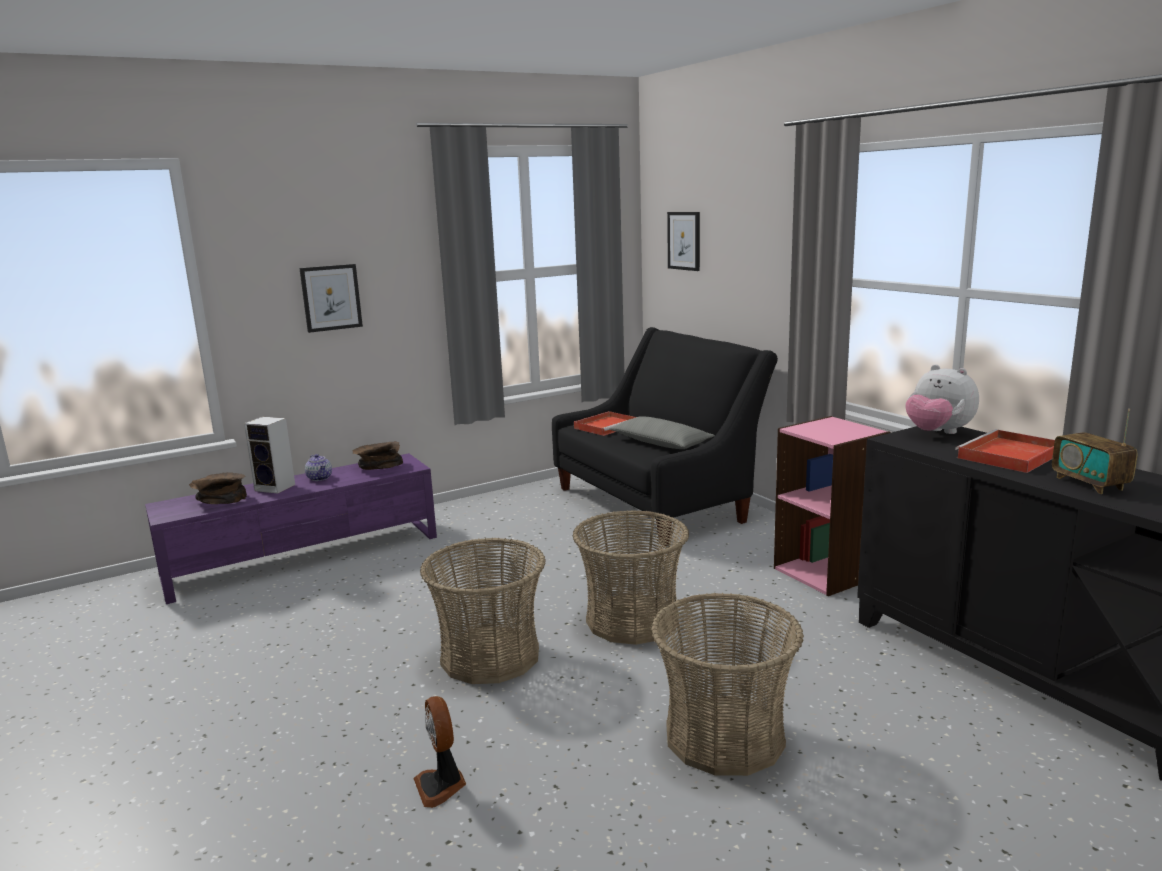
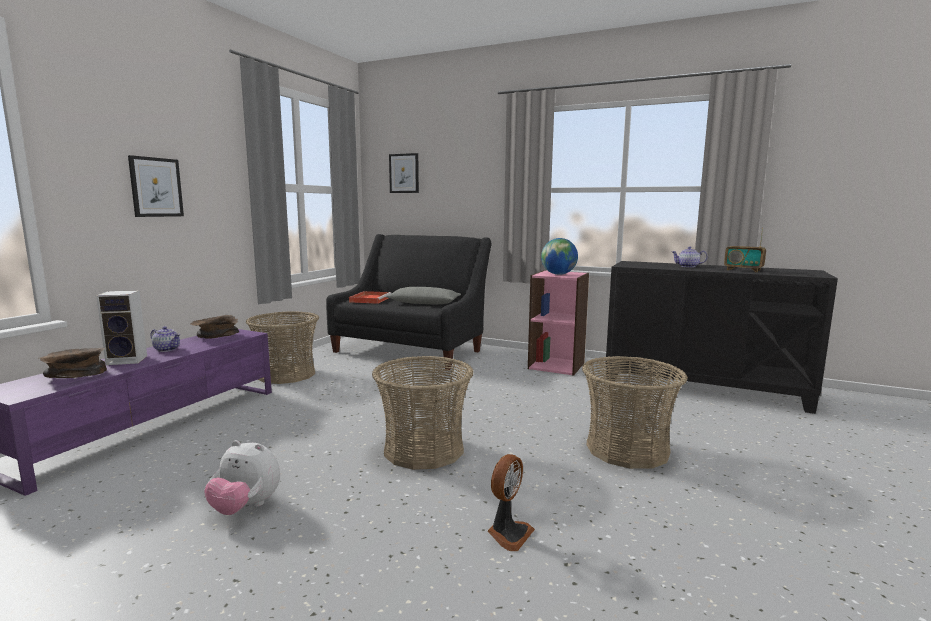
camera: 35 degrees left, 5 degrees down
fan [413,696,466,808] -> fan turned 90 degrees counterclockwise [488,454,535,551]
basket [572,510,689,645] -> basket moved to [246,311,319,384]
plush toy [905,364,979,434] -> plush toy moved to [204,440,280,515]
red tray [955,429,1055,473] -> teapot [672,247,708,268]
none -> globe [541,238,578,275]

